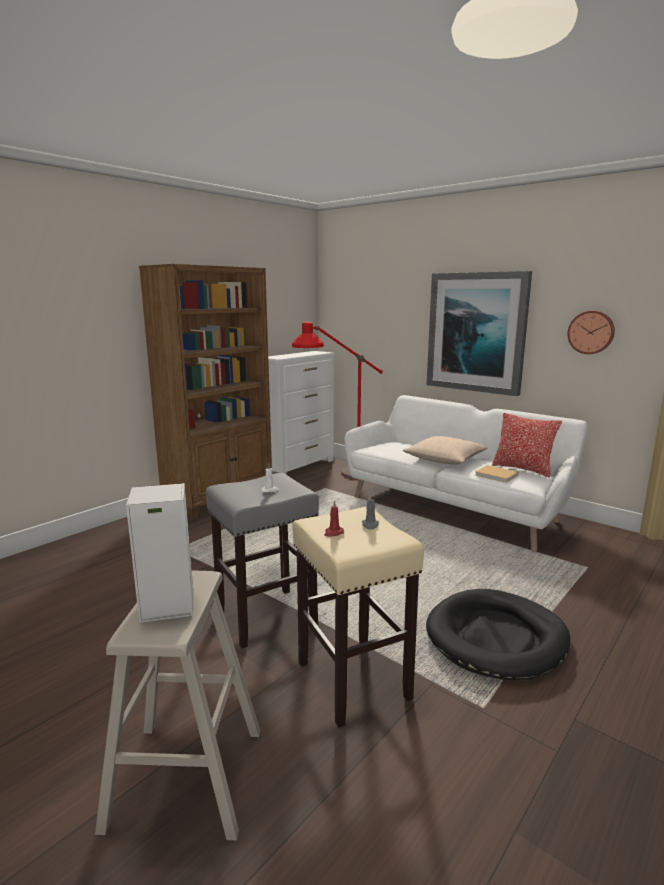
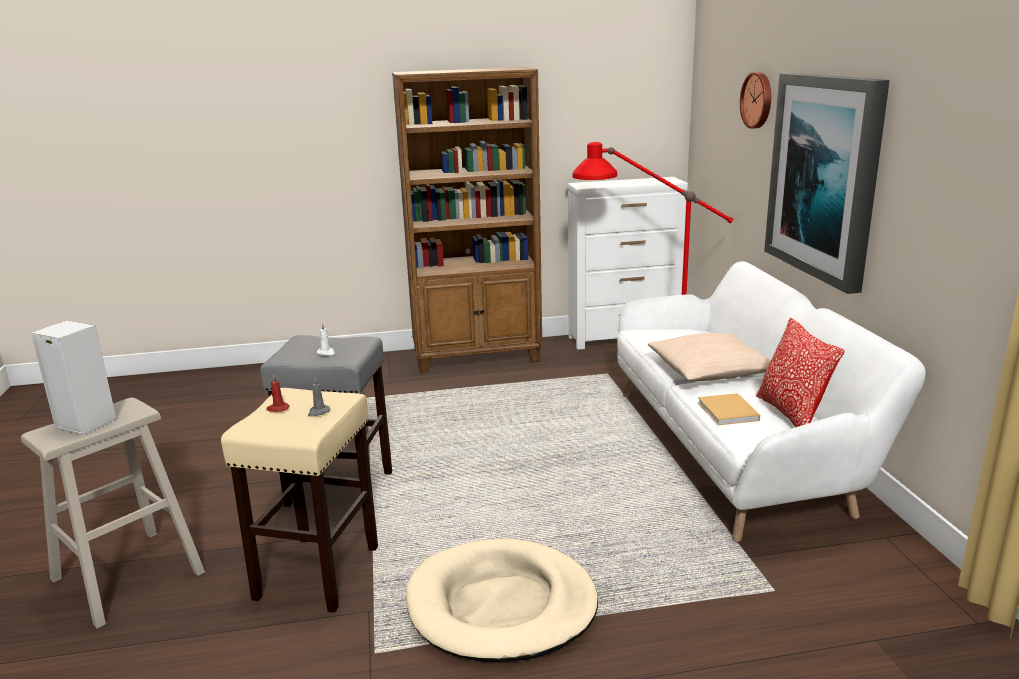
camera: 40 degrees right, 5 degrees up
black dog bed [426,589,570,680] -> beige dog bed [406,539,598,662]
wall clock [567,311,615,354] -> wall clock moved to [740,72,771,129]

